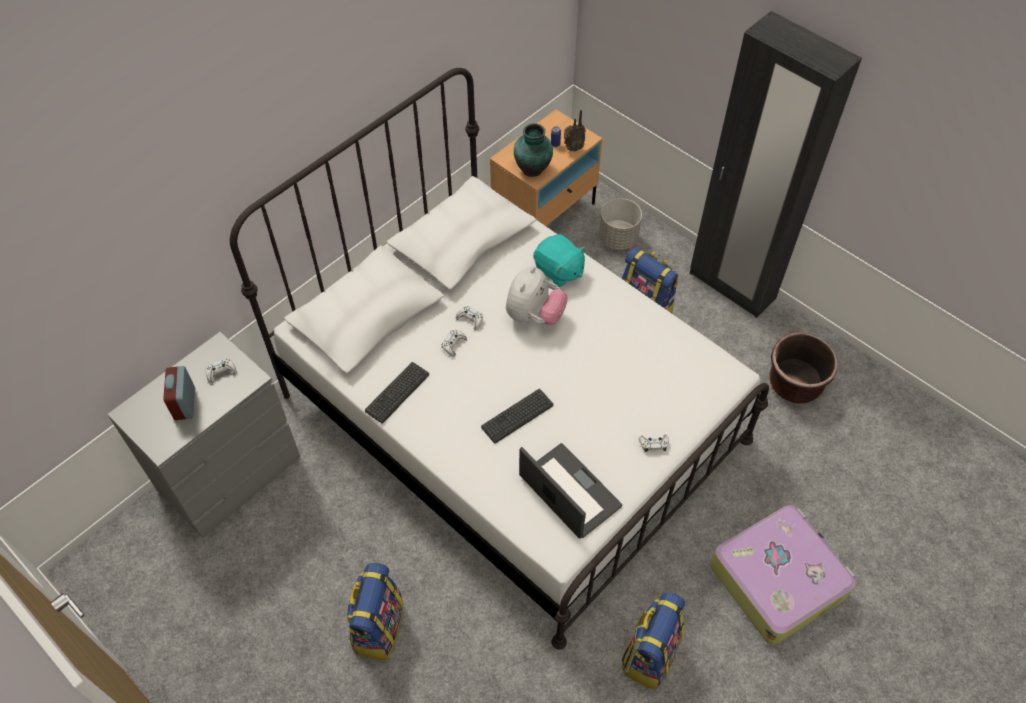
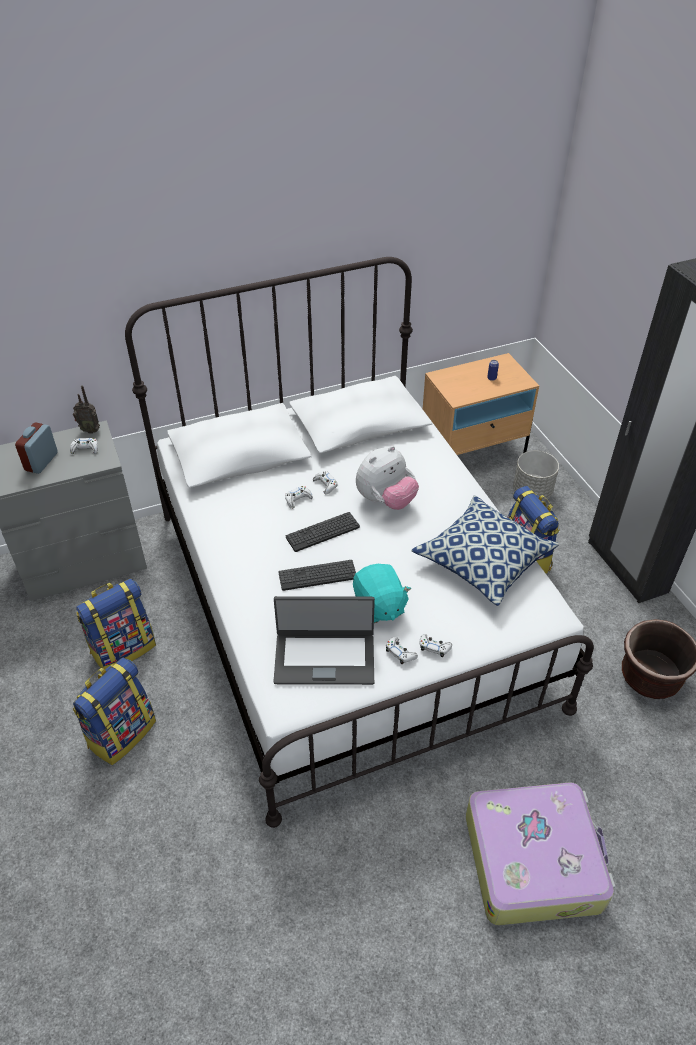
camera: 25 degrees right, 10 degrees down
keyboard [365,362,429,423] -> keyboard moved to [286,512,360,552]
vase [514,123,553,177] -> none
laptop [519,443,622,539] -> laptop turned 105 degrees clockwise [273,596,375,685]
turquoise plush toy [533,234,586,287] -> turquoise plush toy moved to [353,564,411,623]
radio [564,110,586,152] -> radio moved to [73,385,100,434]
backpack [622,592,685,690] -> backpack moved to [76,578,156,669]
none -> white game controller [386,637,418,664]
none -> pillow [411,495,559,606]

